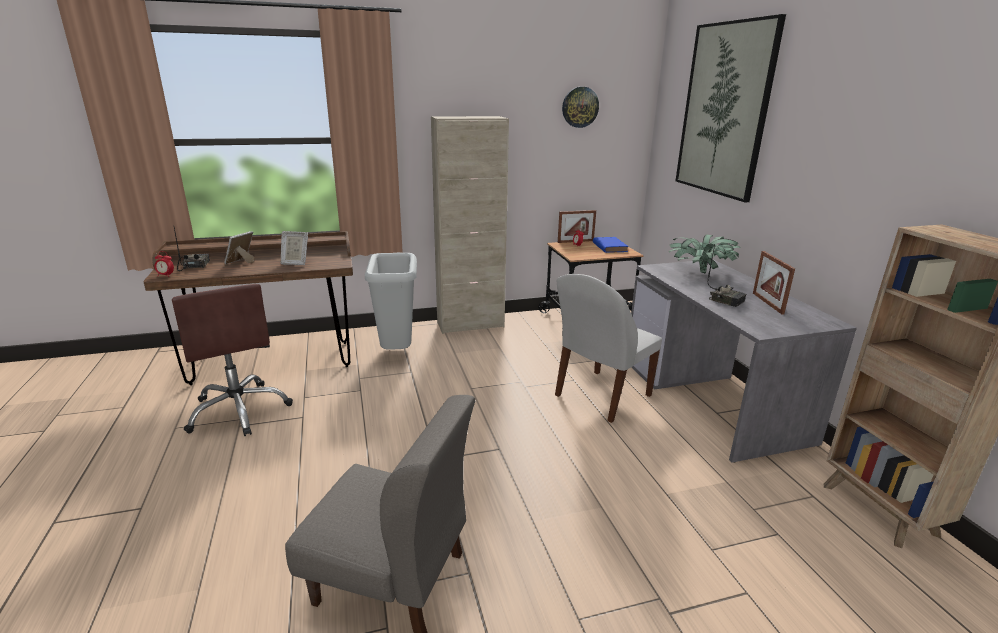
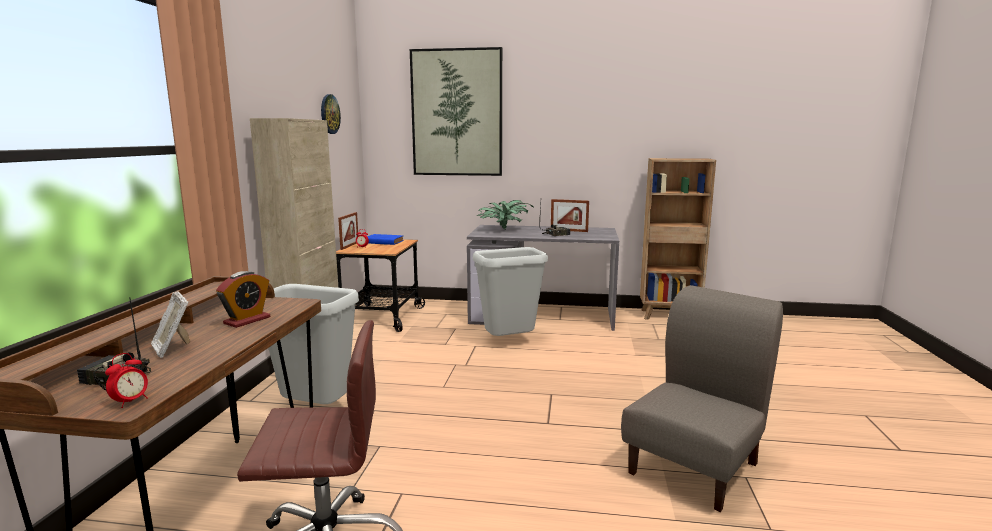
camera: 65 degrees left, 10 degrees down
picture frame [281,231,308,265] -> alarm clock [216,271,270,328]
white chair [555,274,662,423] -> grey trash can [473,247,548,336]

